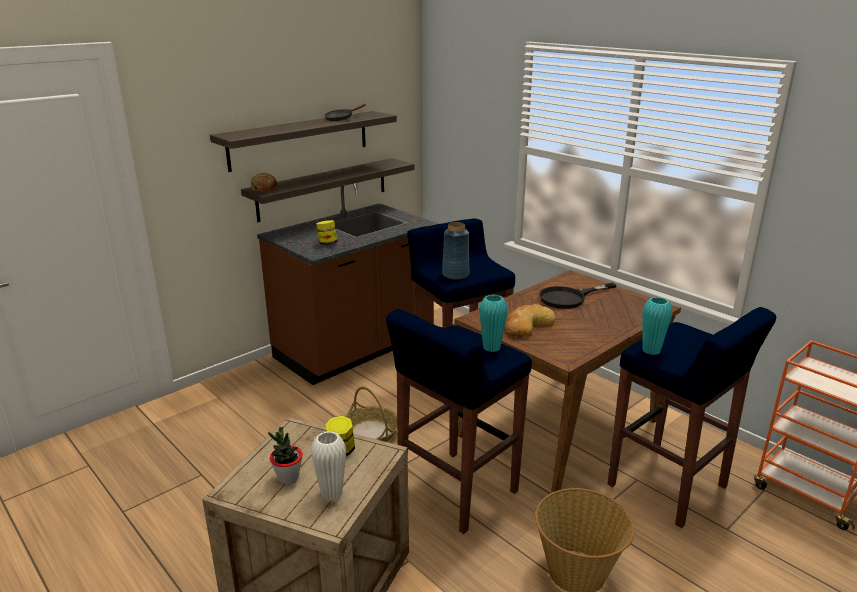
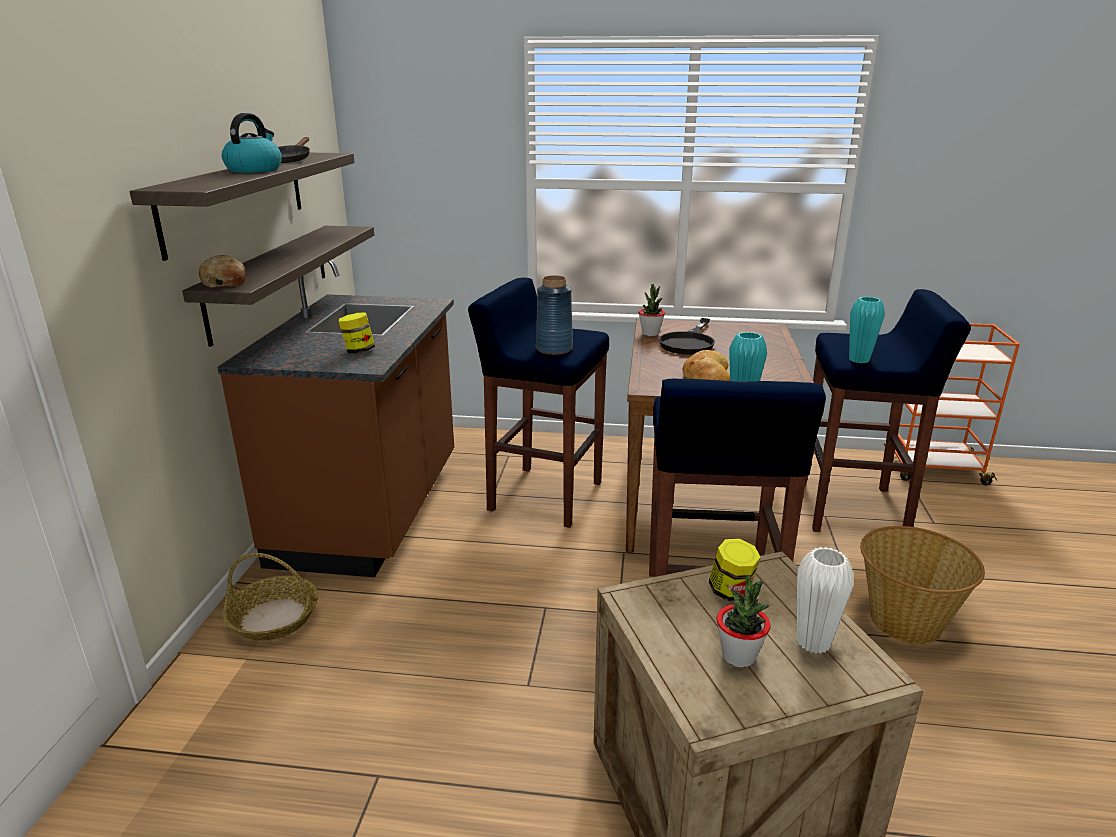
camera: 40 degrees left, 0 degrees up
basket [345,387,397,442] -> basket moved to [222,553,318,641]
none -> kettle [222,113,282,173]
none -> potted plant [638,284,665,336]

